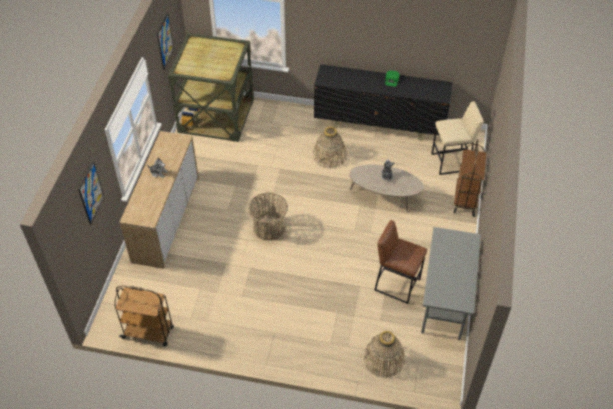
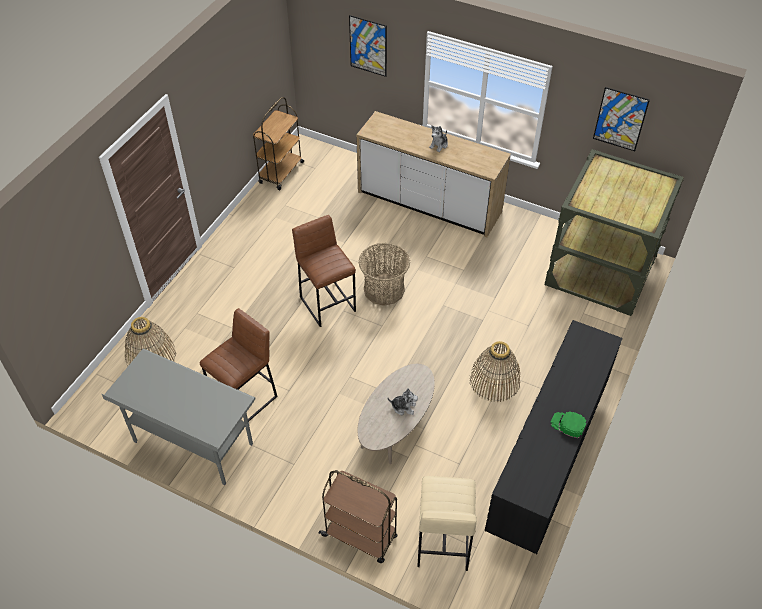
camera: 105 degrees right, 0 degrees up
none -> brown stool [292,215,356,327]

